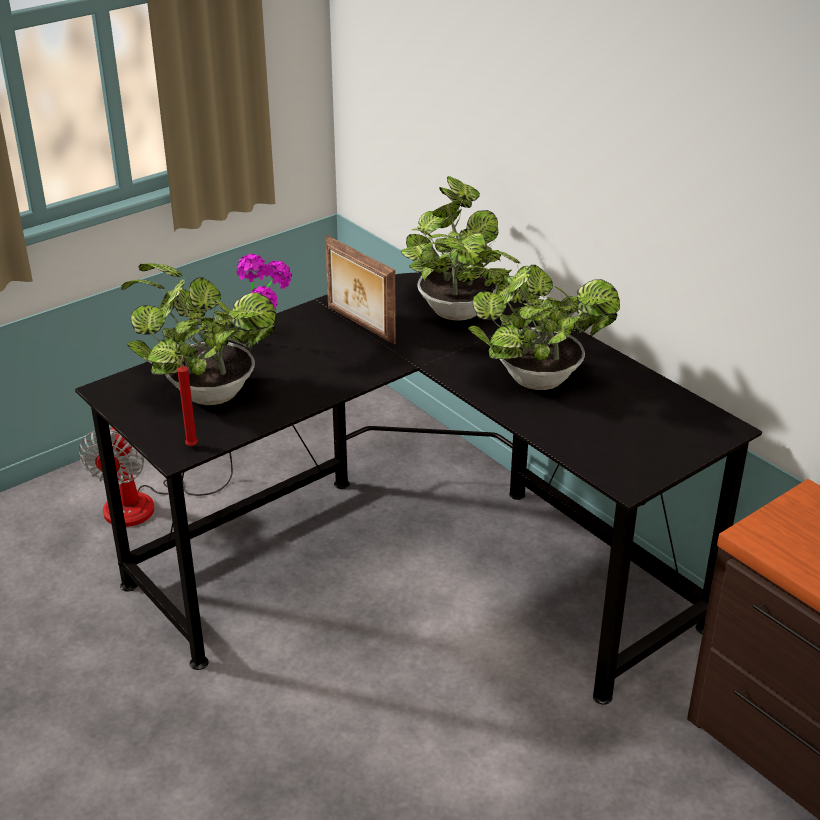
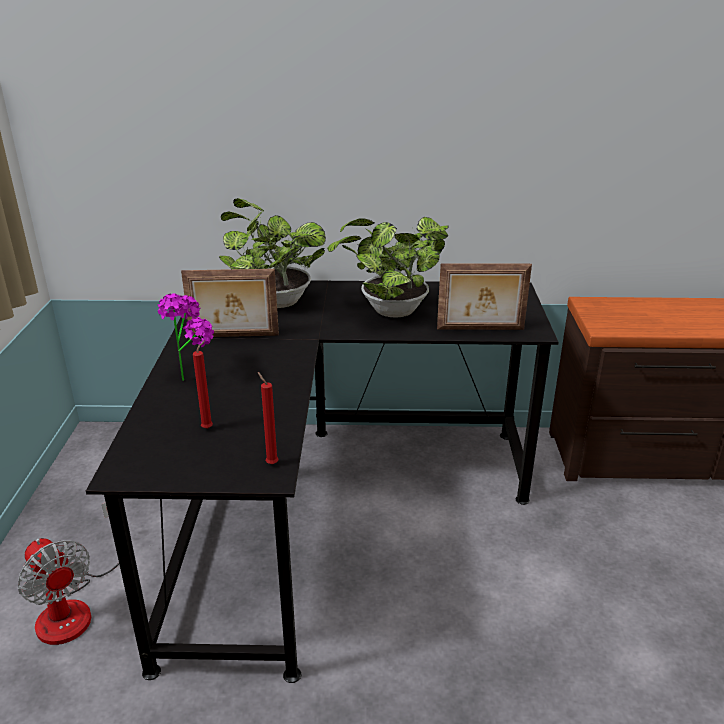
camera: 50 degrees left, 5 degrees down
potted plant [121,263,276,405] -> red candle [193,340,213,429]
none -> picture frame [437,263,532,330]

